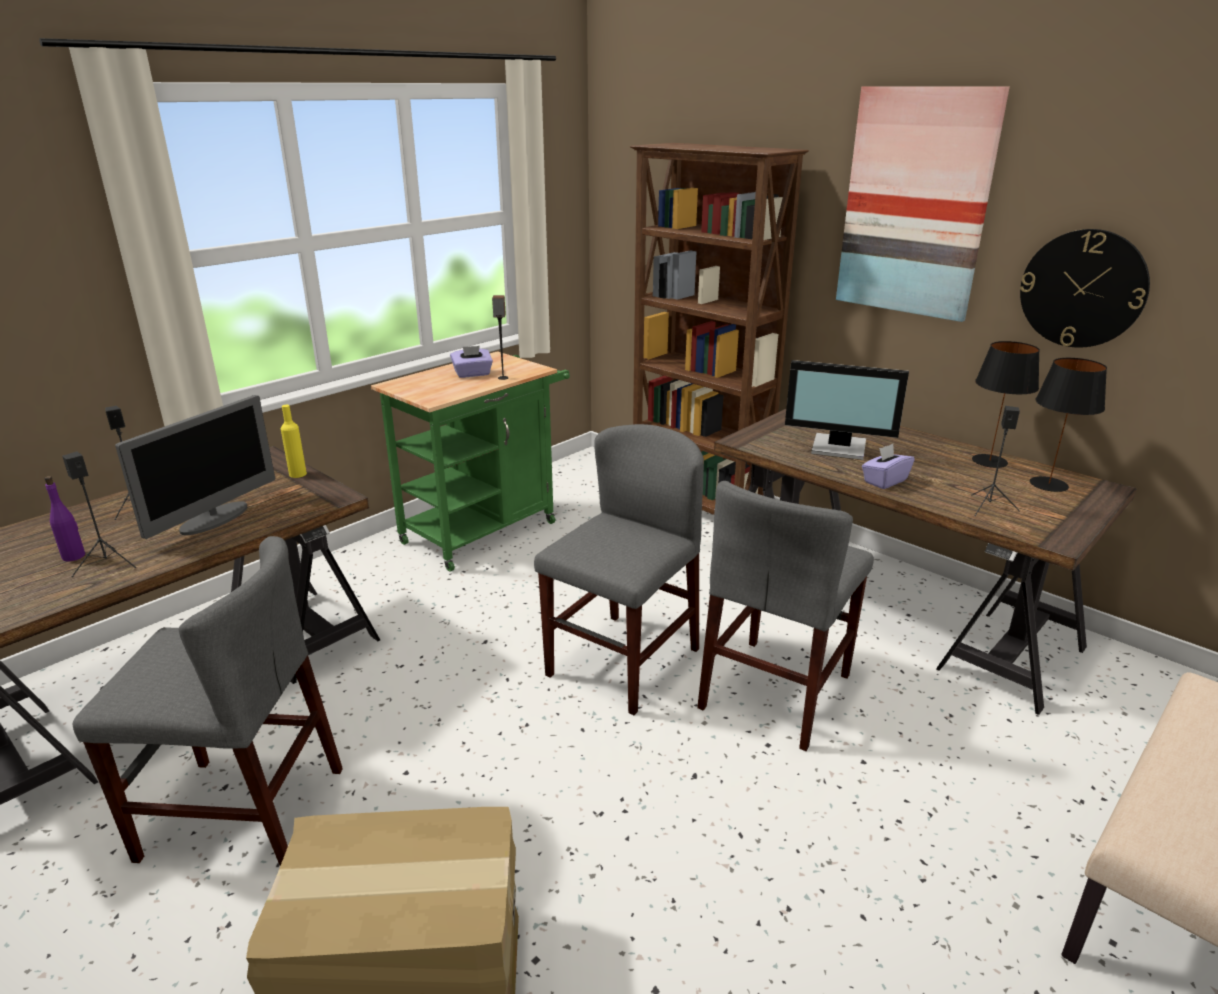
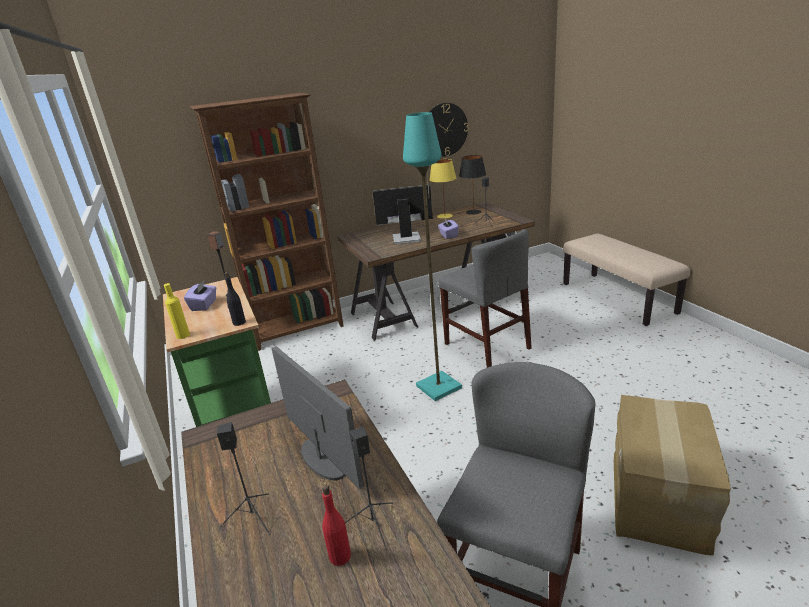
camera: 65 degrees left, 0 degrees up
purple bottle [44,476,85,561] -> red bottle [322,485,351,566]
yellow bottle [281,405,307,478] -> yellow bottle moved to [164,283,190,339]
grey chair [534,424,704,715] -> turquoise floor lamp [403,112,462,401]
monitor [785,360,909,460] -> monitor turned 135 degrees counterclockwise [373,185,433,244]
picture [836,86,1010,322] -> none
black table lamp [972,341,1040,468] -> yellow table lamp [429,159,456,219]
none -> black bottle [224,272,246,326]

